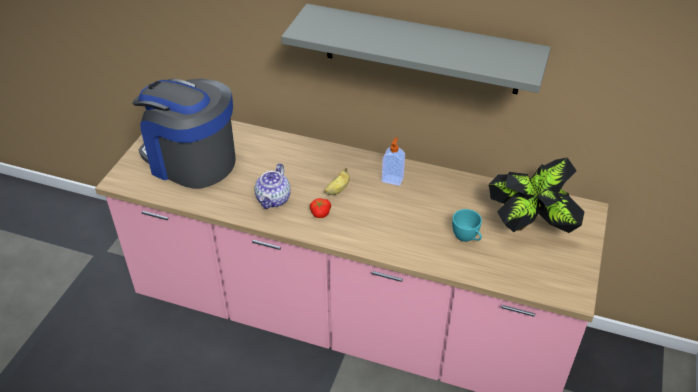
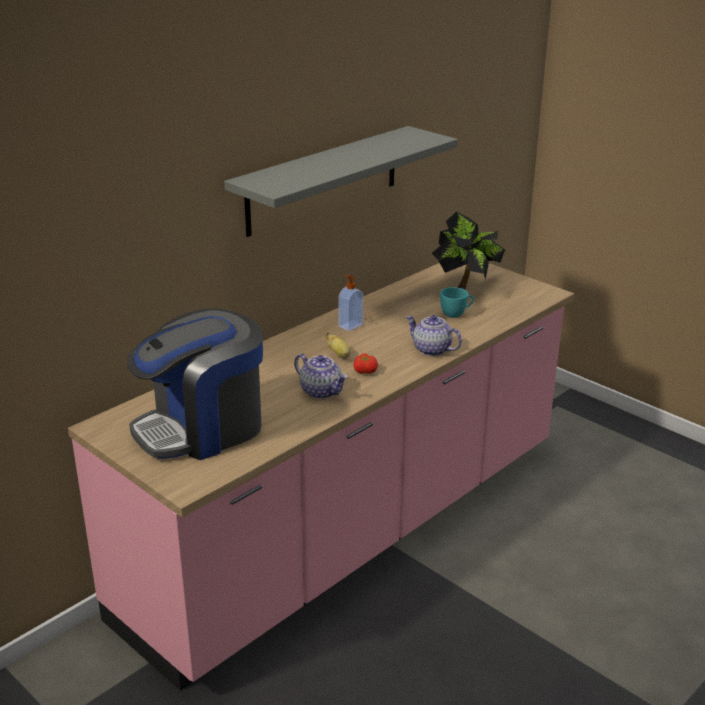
camera: 65 degrees left, 15 degrees down
none -> teapot [406,315,462,356]

